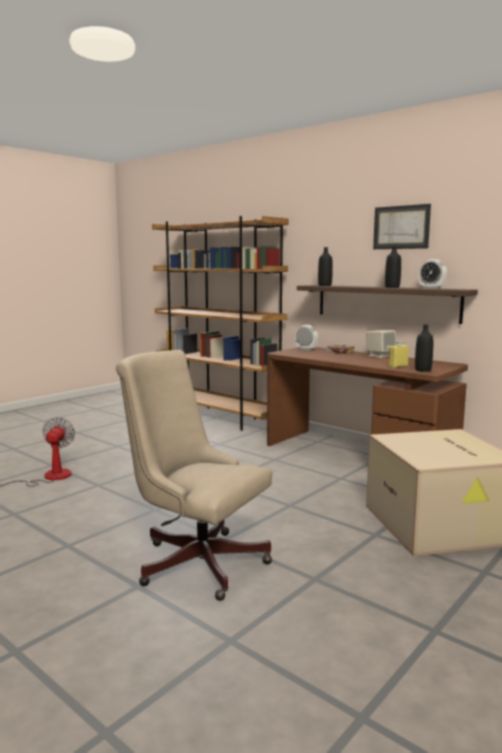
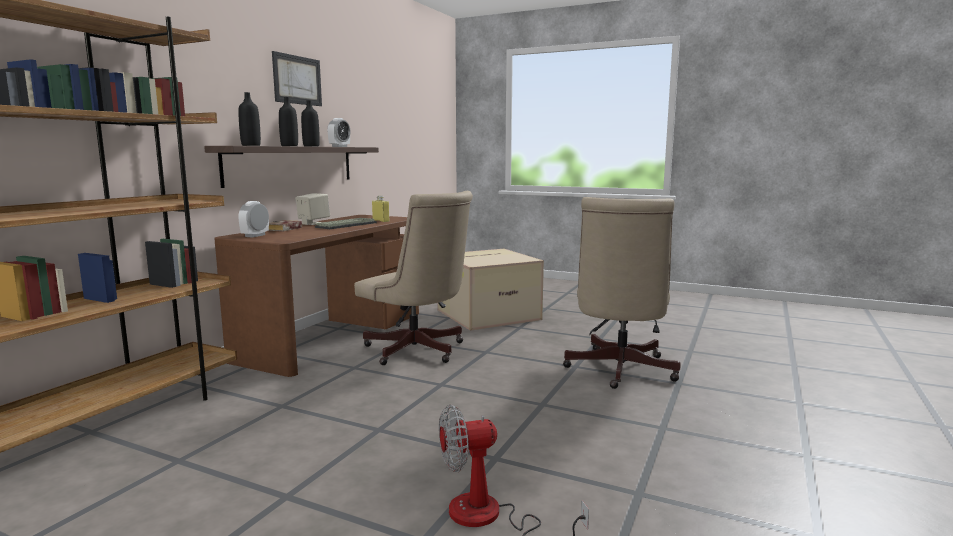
camera: 105 degrees left, 0 degrees up
black bottle [415,324,433,372] -> black bottle moved to [279,97,298,146]
none -> keyboard [315,218,377,229]
none -> beige office chair [354,191,473,365]

